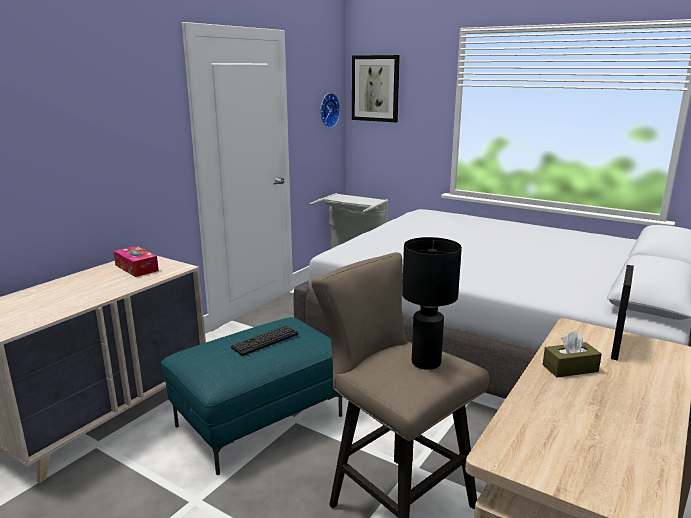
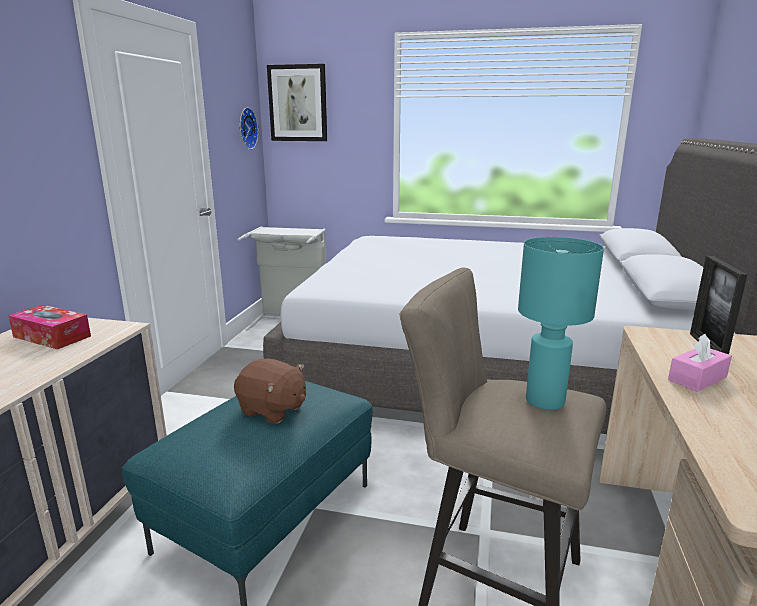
camera: 20 degrees left, 0 degrees up
keyboard [231,325,298,356] -> brown plush toy [234,359,306,424]
black table lamp [402,237,462,370] -> turquoise table lamp [518,237,604,410]
brown tissue box [542,331,602,378] -> pink tissue box [668,334,732,392]

